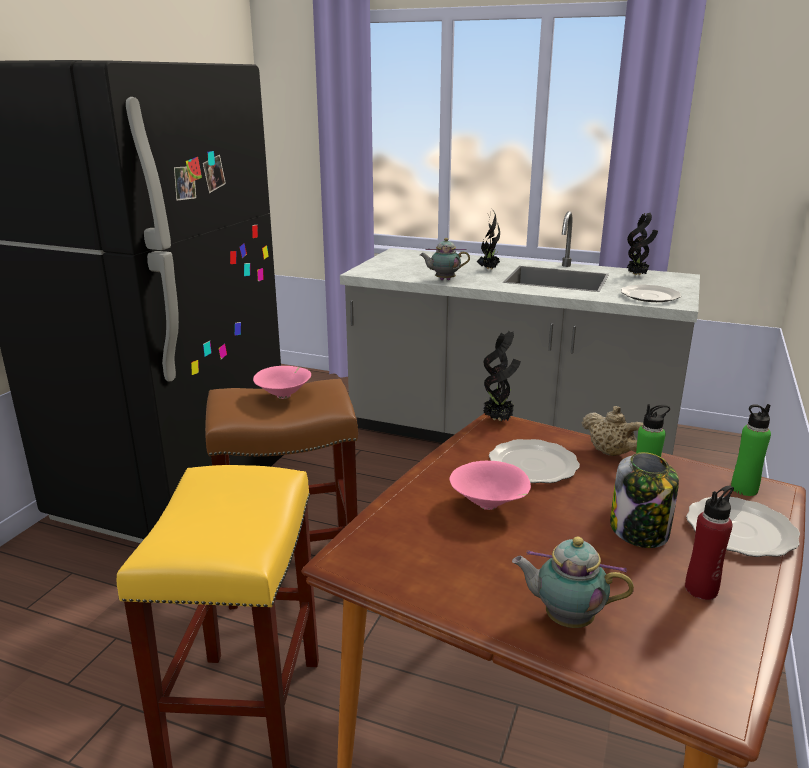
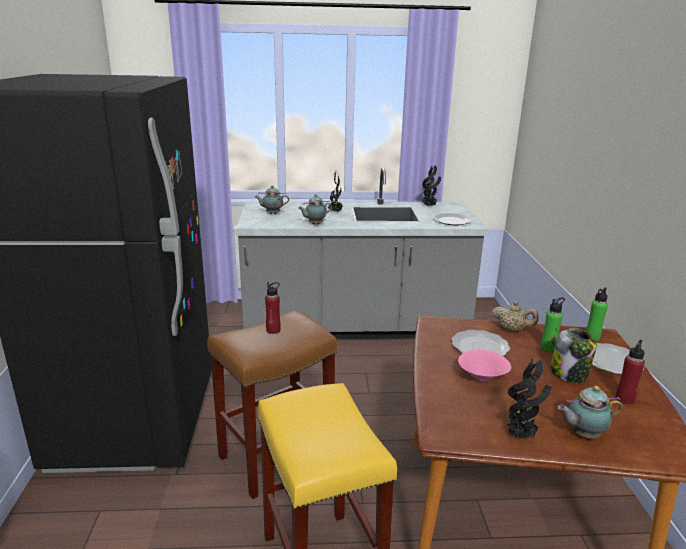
camera: 25 degrees left, 0 degrees up
pink bowl [253,366,311,399] -> red bottle [265,282,281,334]
potted plant [483,331,521,421] -> potted plant moved to [507,358,552,438]
none -> teapot [255,185,289,214]

